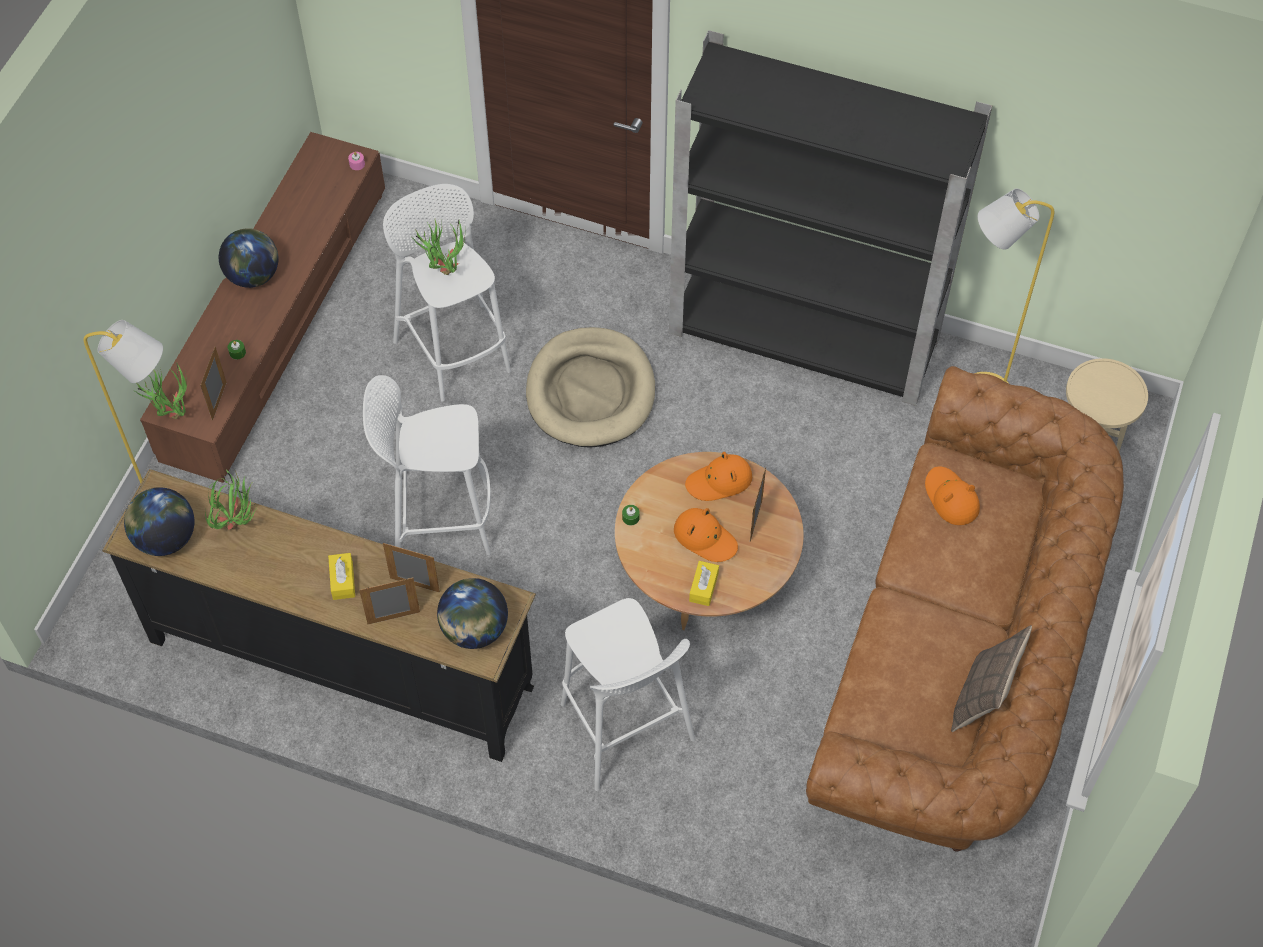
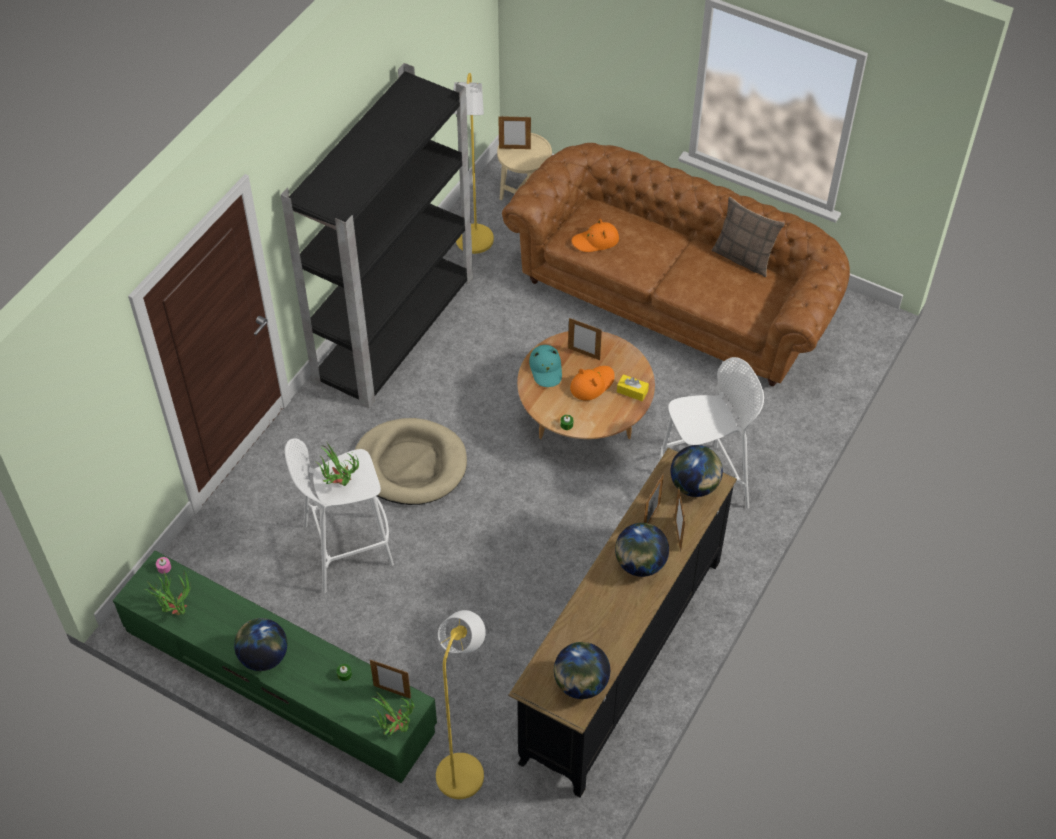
camera: 80 degrees left, 5 degrees down
brown tv stand [140,132,385,483] -> green tv stand [113,551,437,783]
potted plant [205,470,257,530] -> potted plant moved to [145,570,191,615]
yellow tissue box [328,553,355,600] -> globe [615,523,669,577]
white stool [363,375,491,555] -> none
orange hat [685,452,752,501] -> turquoise hat [529,345,562,387]
none -> picture frame [498,116,531,149]

